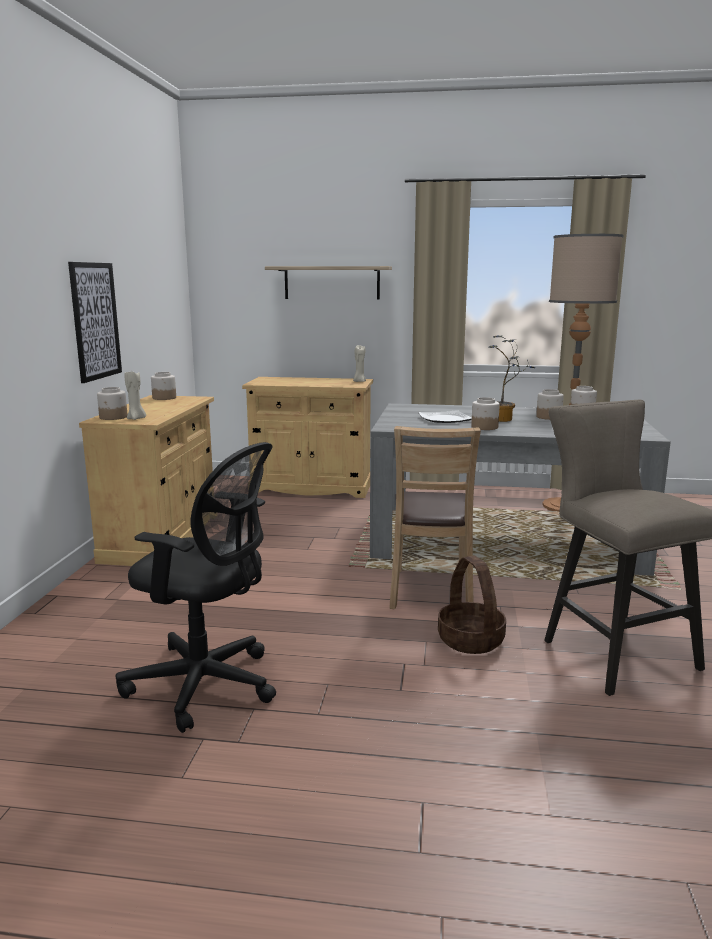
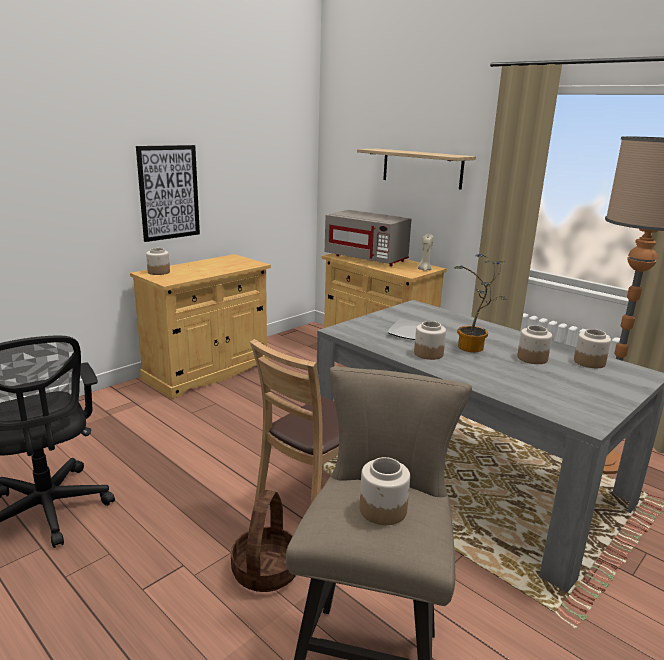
camera: 35 degrees right, 5 degrees up
beige candle [124,372,146,420] -> none
jar [151,372,176,400] -> jar moved to [360,457,410,525]
none -> grey microwave [325,210,412,266]

